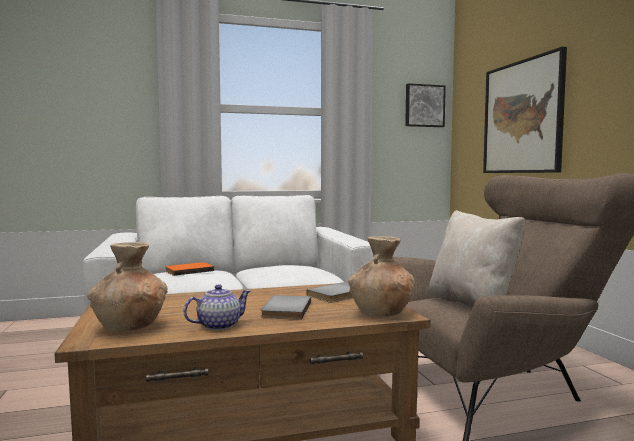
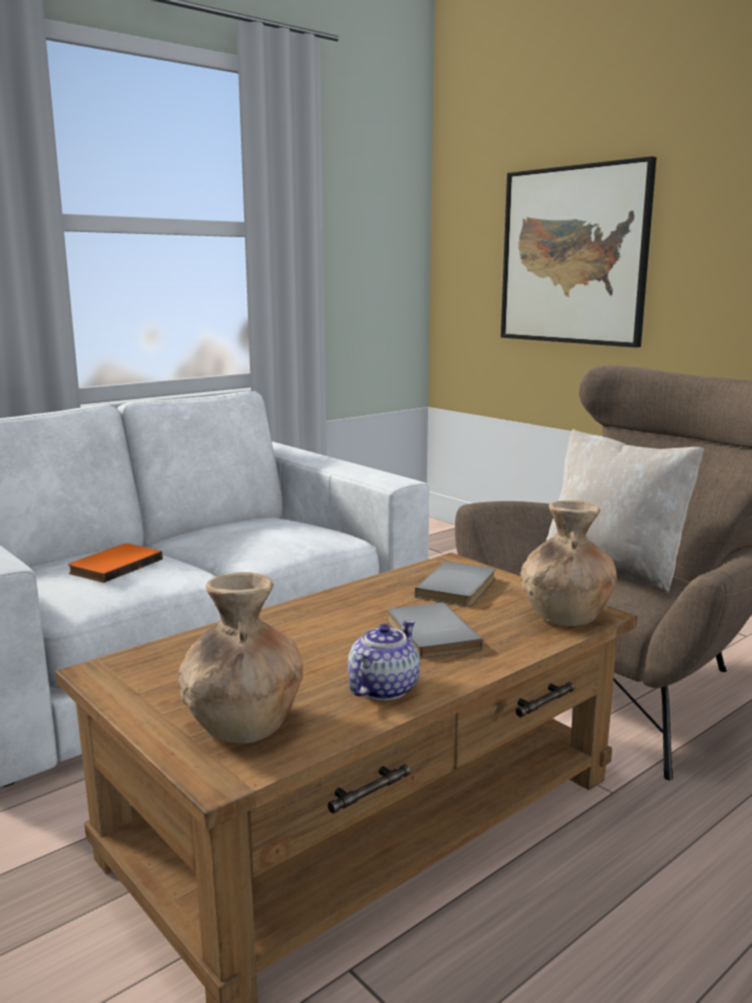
camera: 25 degrees left, 10 degrees up
picture [405,83,446,127] -> none

